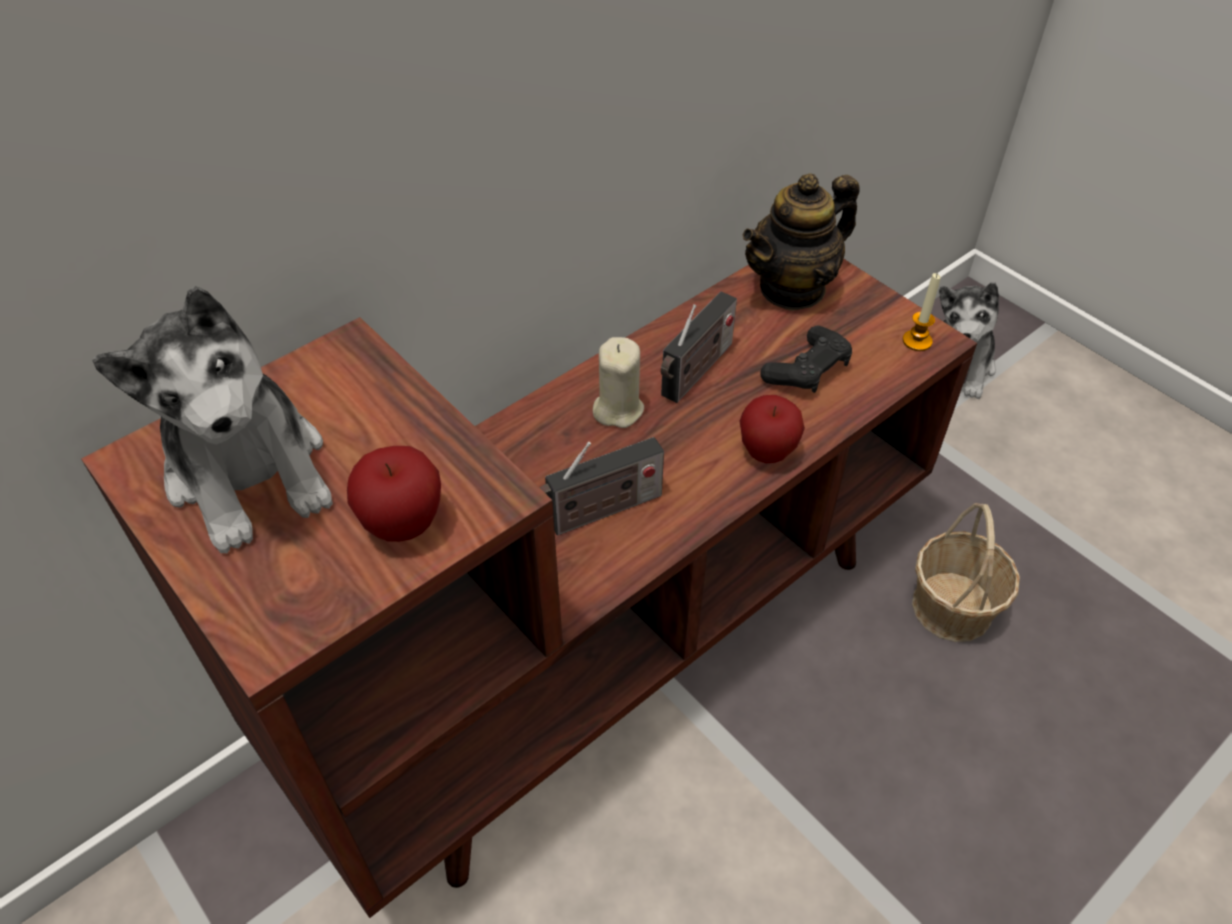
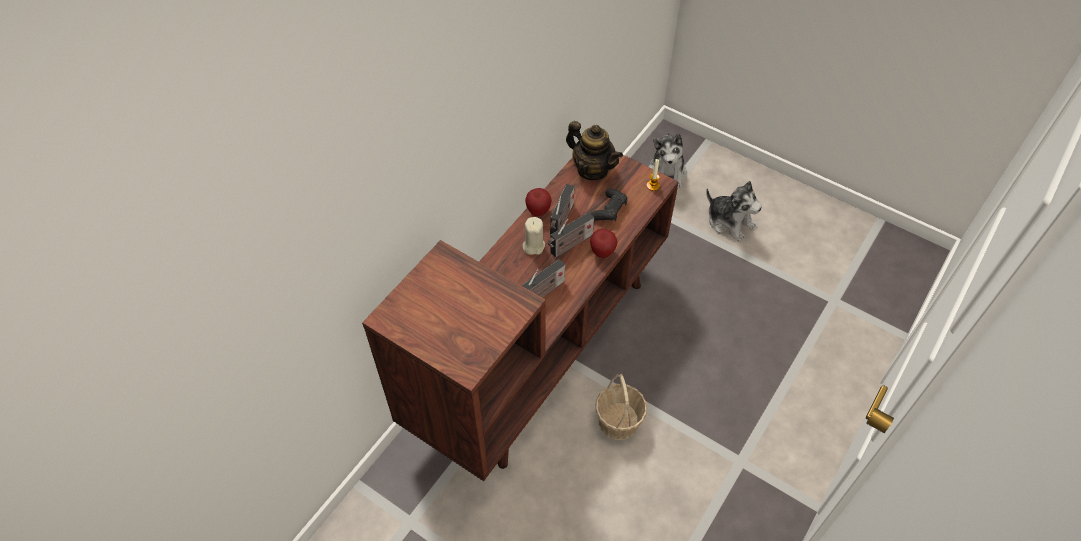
camera: 15 degrees left, 5 degrees up
plush toy [92,286,333,554] -> plush toy moved to [706,181,762,241]
apple [347,446,441,542] -> apple moved to [525,188,552,216]
teapot [743,173,860,311] -> teapot turned 90 degrees counterclockwise [566,121,623,180]
basket [912,503,1020,642] -> basket moved to [595,374,647,440]
none -> radio [548,212,594,257]

